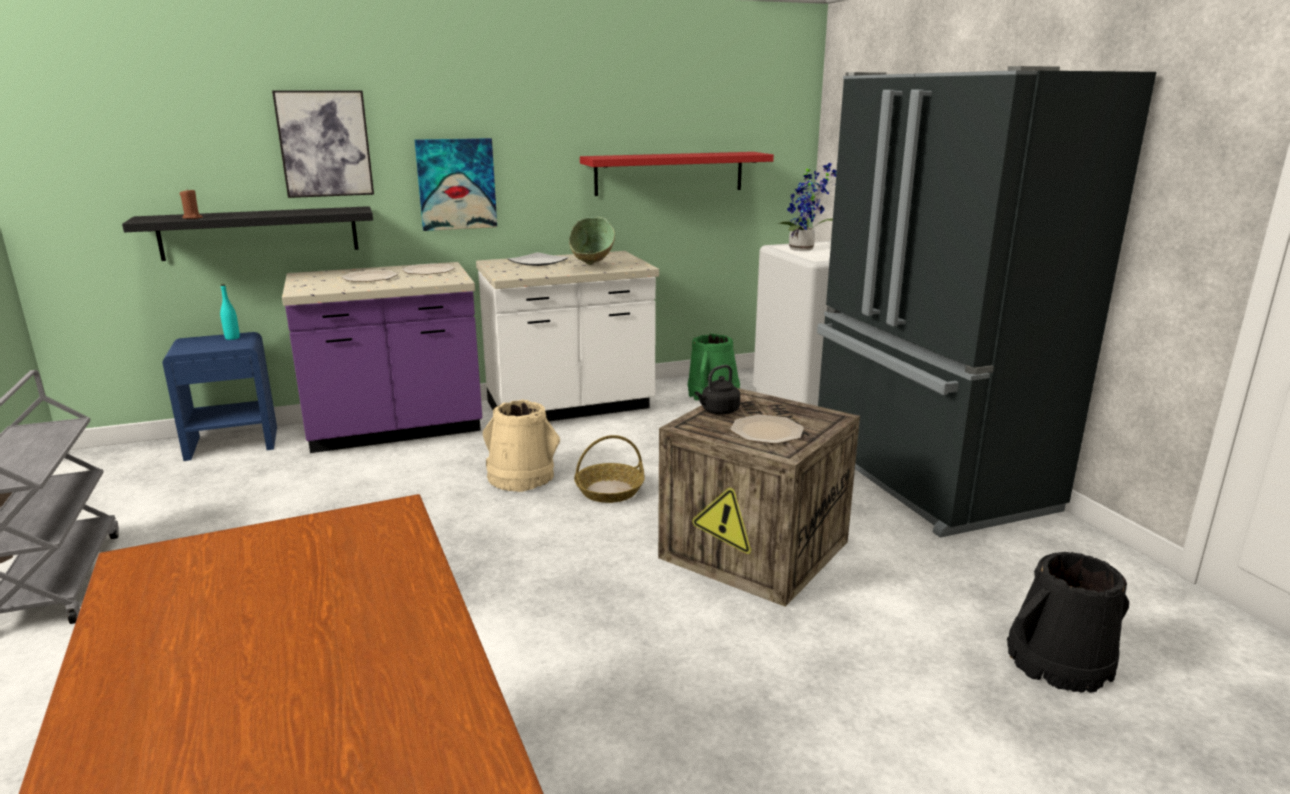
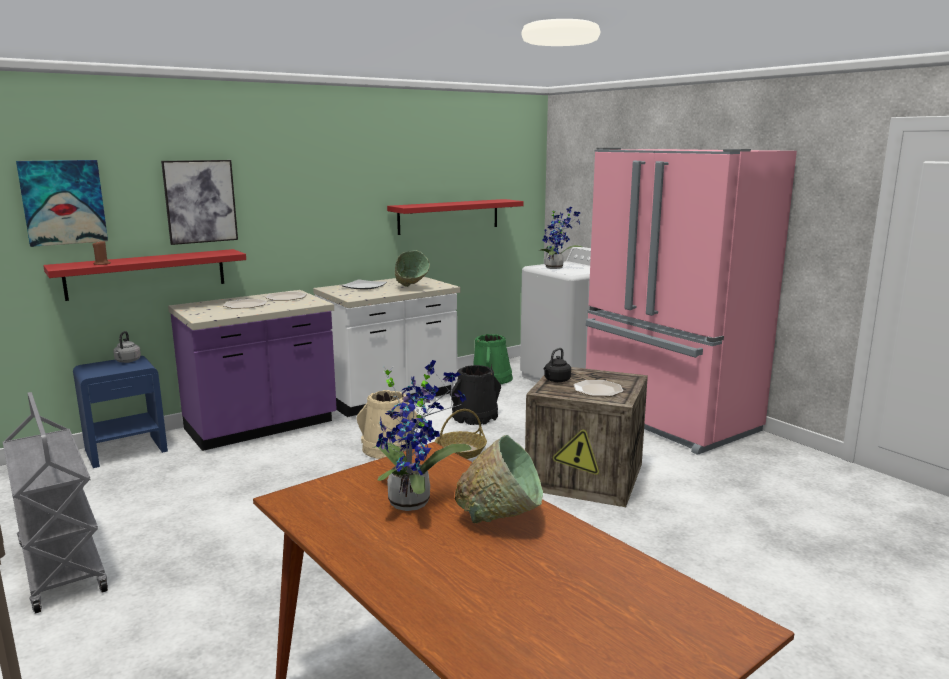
camera: 15 degrees left, 5 degrees down
black shelf [122,206,373,261] -> red shelf [43,249,246,301]
turquoise bottle [220,284,240,340] -> grey kettle [113,331,141,363]
picture [415,138,497,231] -> picture moved to [16,160,108,247]
black fridge [817,66,1156,538] -> pink fridge [586,148,797,455]
black bucket [1007,552,1129,693] -> black bucket moved to [450,365,501,425]
none -> potted plant [372,360,472,511]
none -> green bowl [455,435,543,523]

